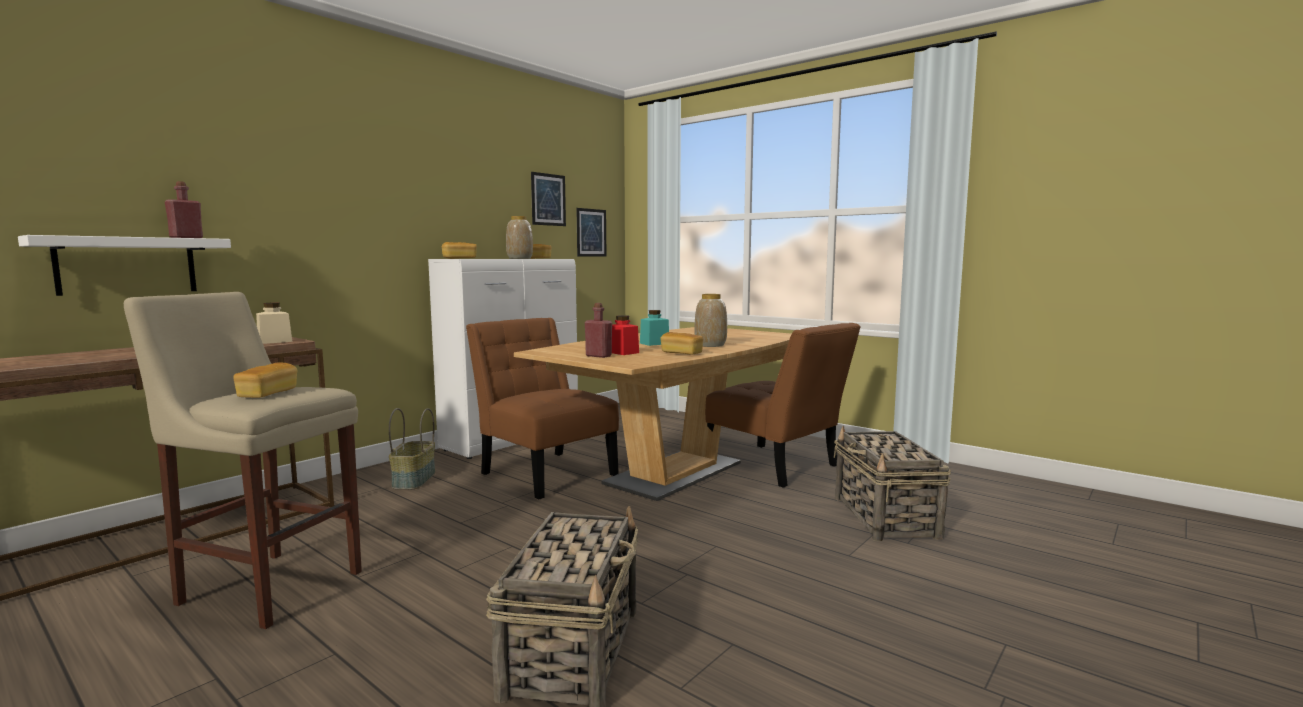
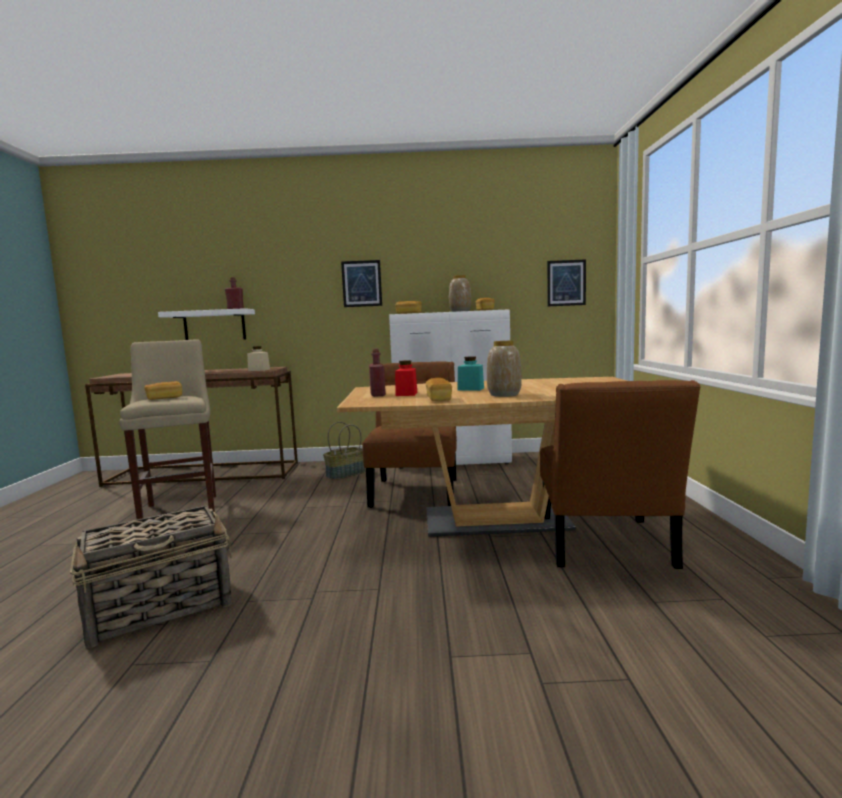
camera: 50 degrees right, 0 degrees up
picture [531,172,566,226] -> picture moved to [341,260,382,307]
basket [834,426,951,541] -> none

